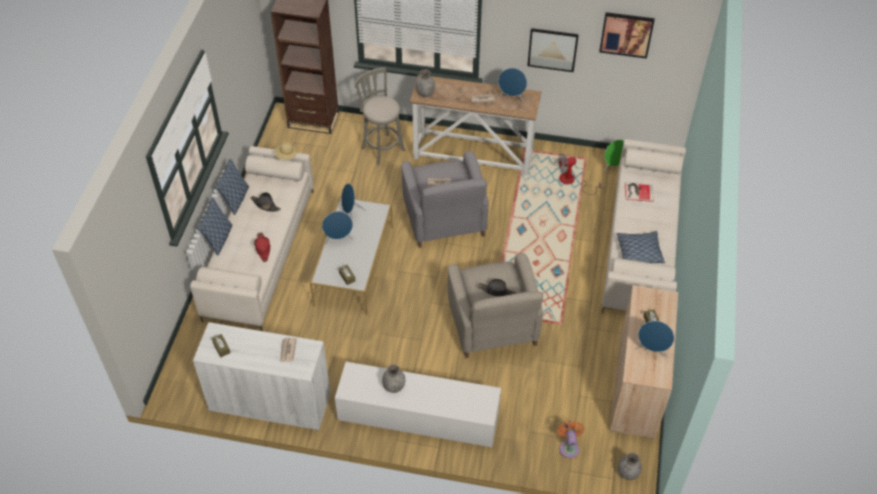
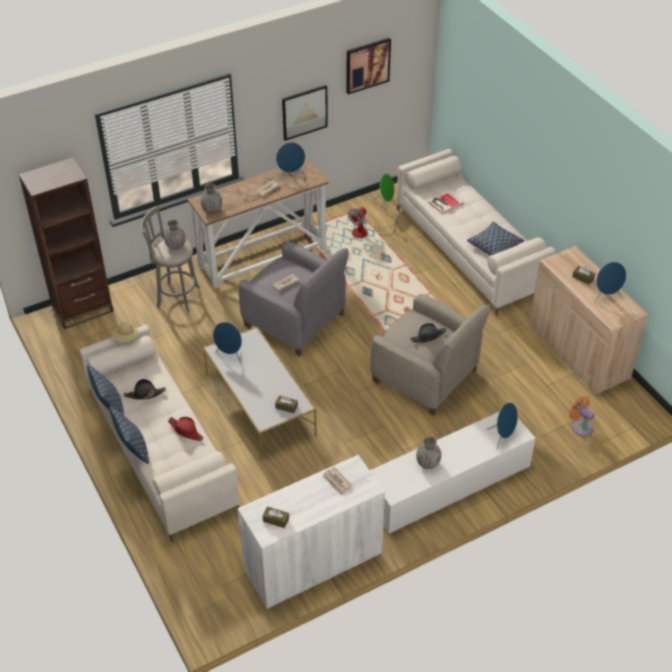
camera: 40 degrees left, 5 degrees down
blue speaker [322,211,353,244] -> blue speaker moved to [487,402,518,450]
grey vase [618,452,642,480] -> grey vase moved to [164,220,186,250]

